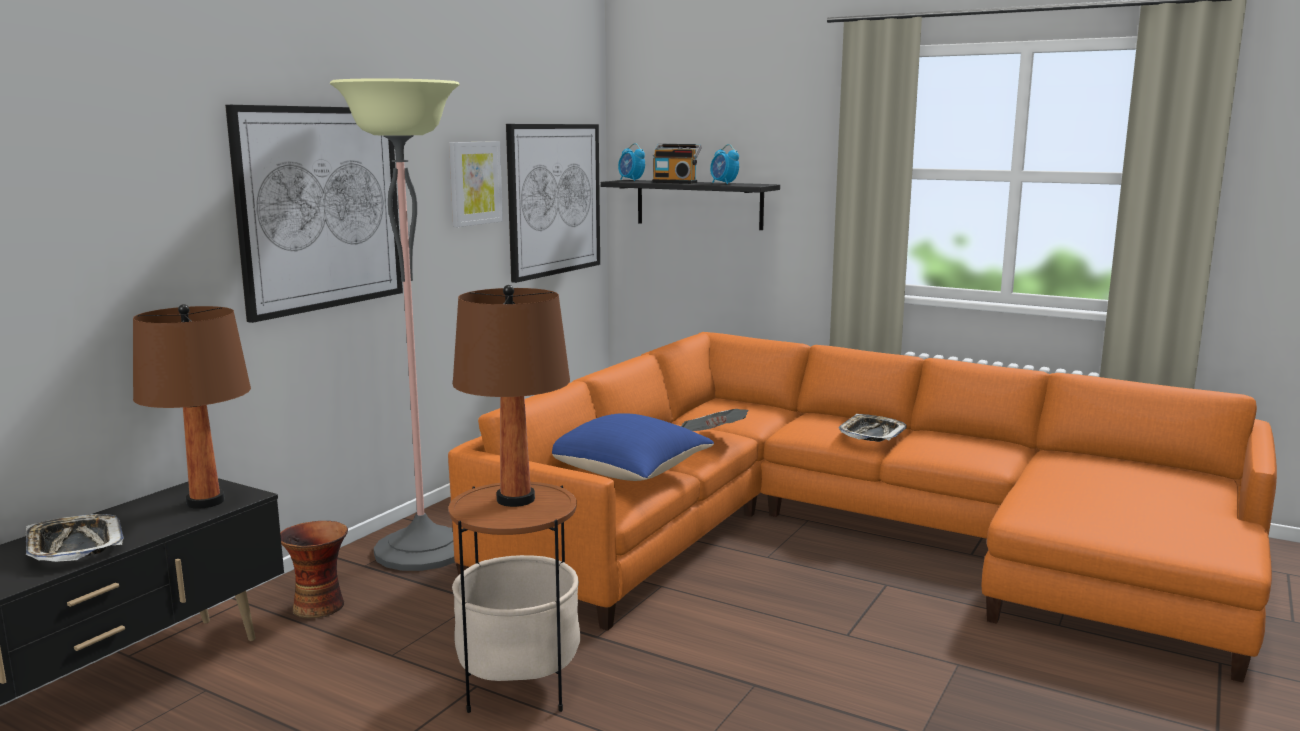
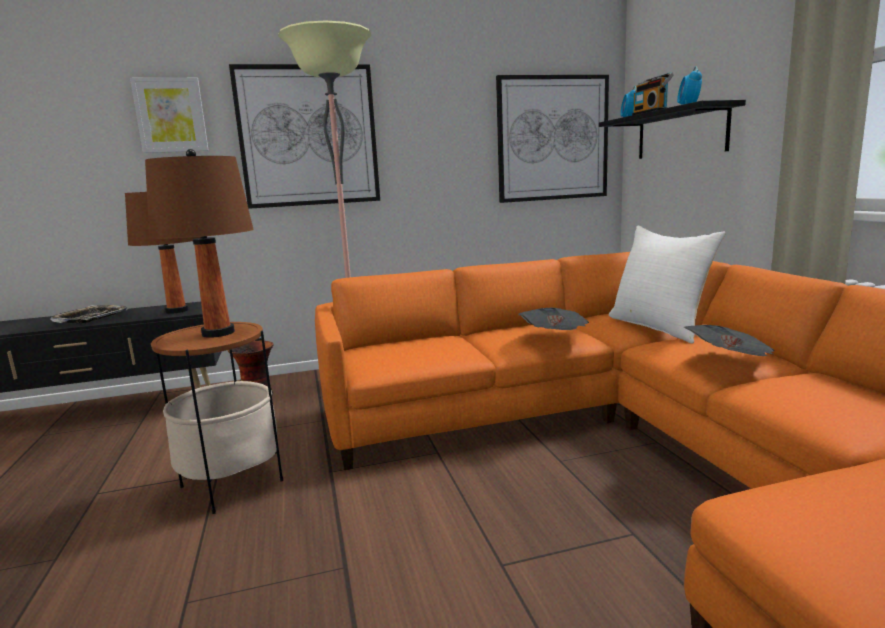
camera: 45 degrees right, 0 degrees up
picture [449,141,503,227] -> picture moved to [130,77,209,153]
blue pillow [552,413,714,481] -> none
tray [839,414,907,442] -> newspaper [684,325,774,356]
none -> white pillow [609,225,726,343]

